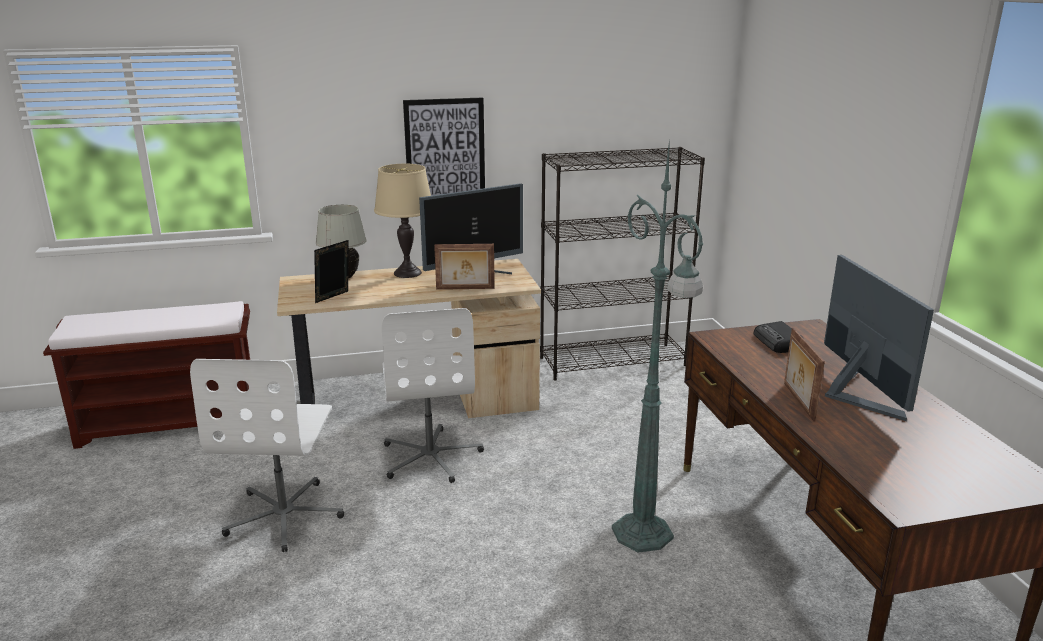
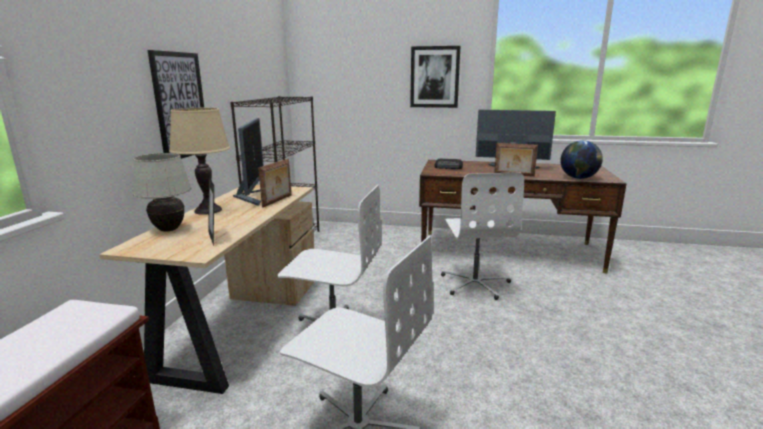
camera: 65 degrees left, 5 degrees down
green floor lamp [612,137,703,553] -> white office chair [441,172,524,300]
none -> picture [410,46,460,108]
none -> globe [560,140,603,179]

